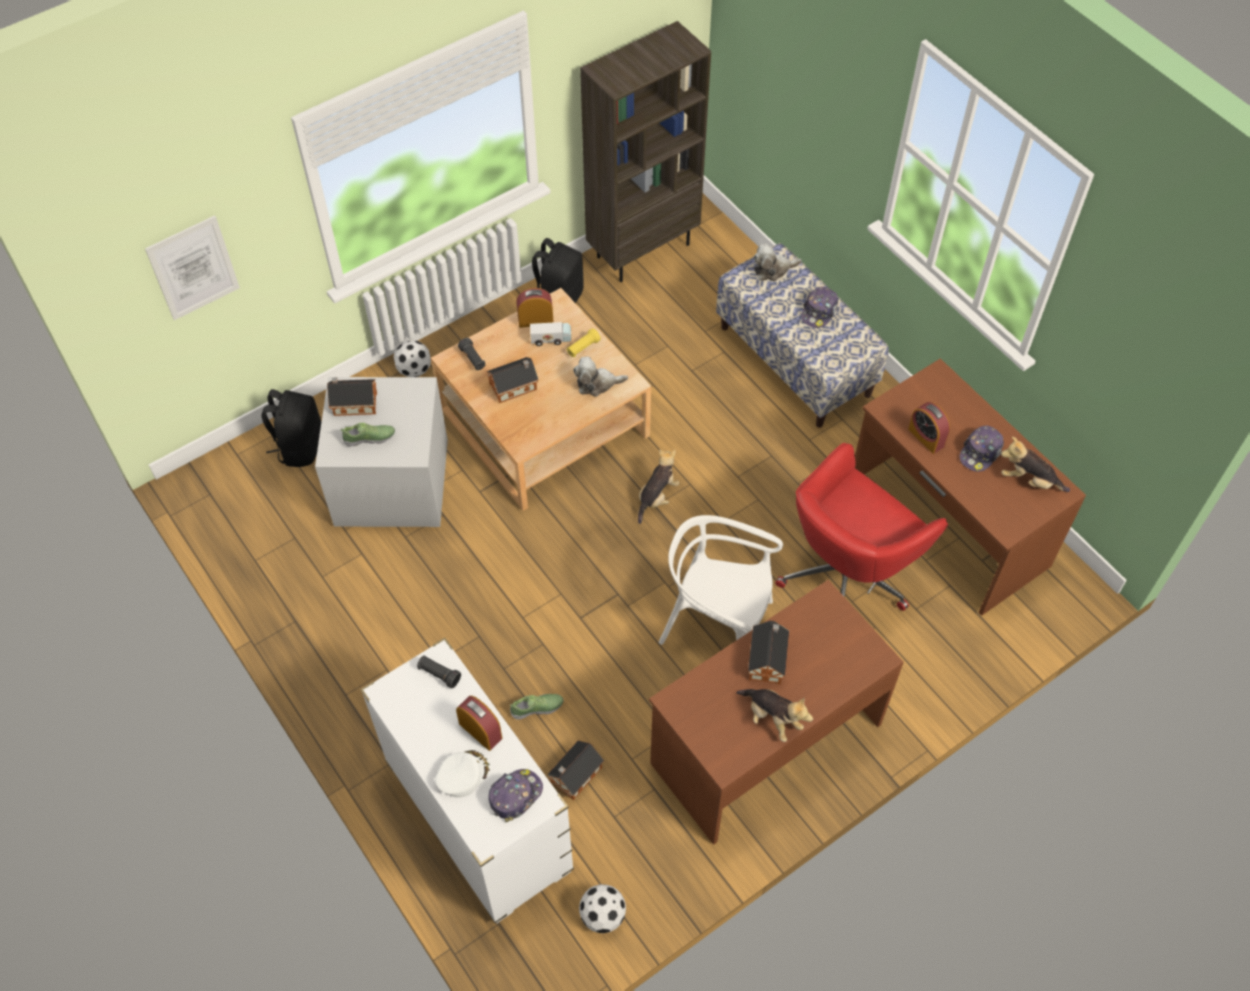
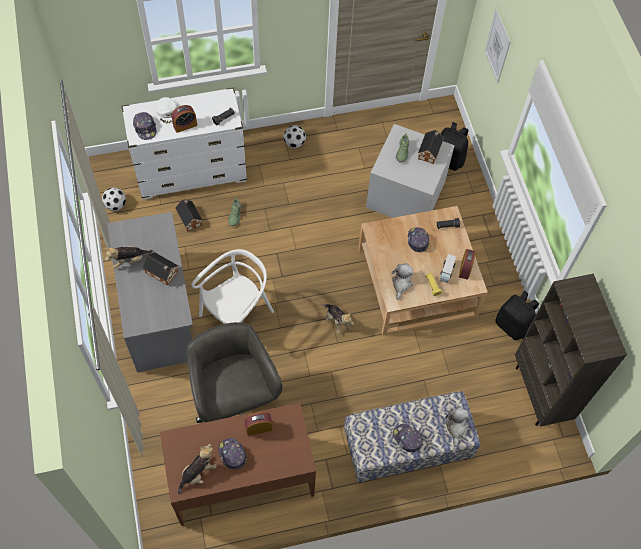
camera: 110 degrees right, 5 degrees up
football [393,340,431,377] -> football moved to [283,125,306,148]
toy house [486,357,539,403] -> cap [408,227,429,253]
brown desk [649,580,904,845] -> grey desk [107,212,193,372]
red office chair [775,443,948,611] -> grey office chair [187,322,282,423]

